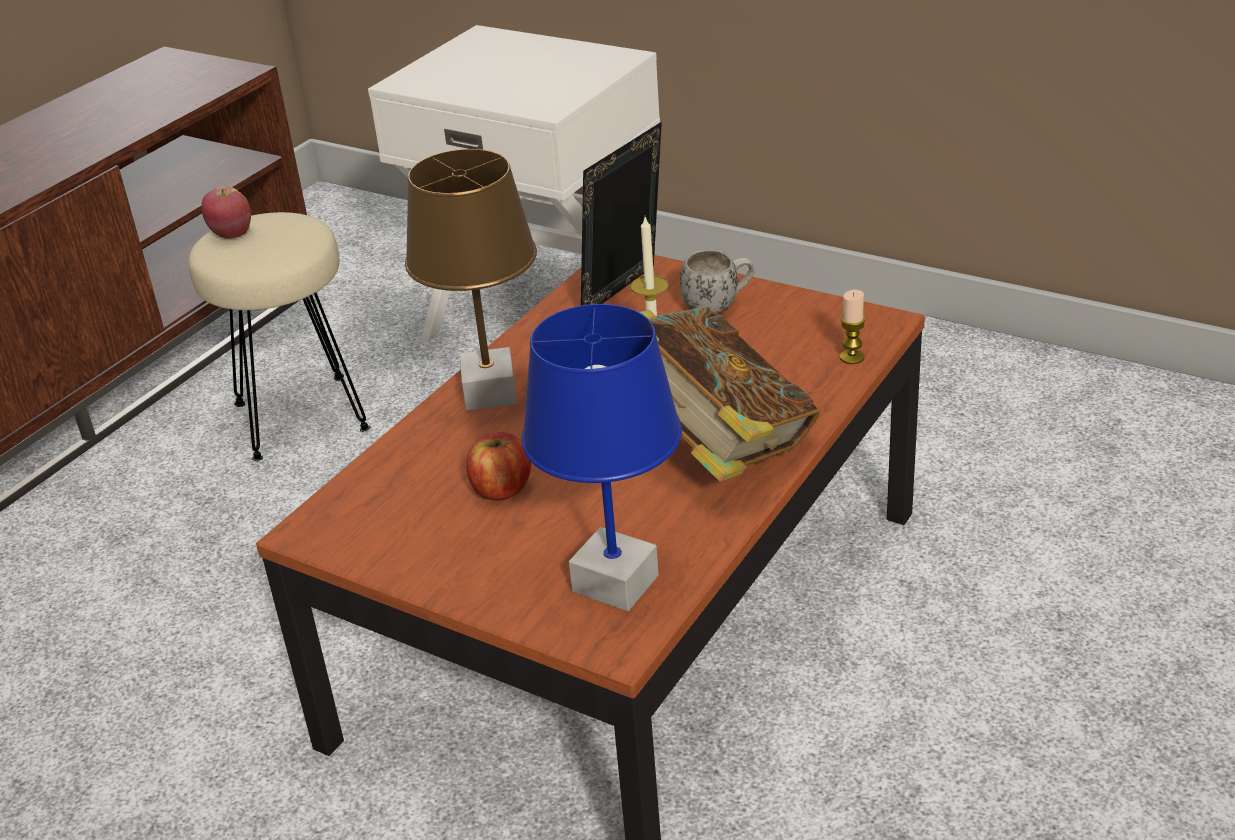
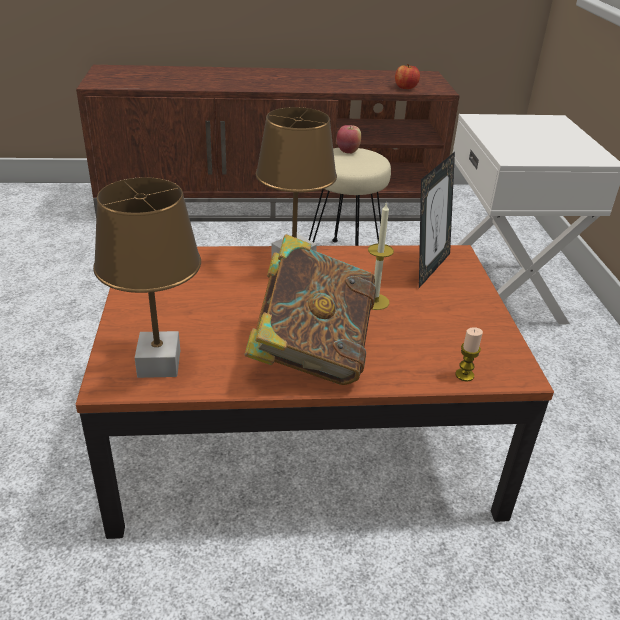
camera: 50 degrees right, 0 degrees up
apple [466,432,531,500] -> apple moved to [395,64,420,89]
blue table lamp [521,304,682,611] -> brown table lamp [93,177,201,378]
picture frame [581,122,662,306] -> picture frame turned 120 degrees clockwise [419,152,455,288]
white mug [680,249,755,314] -> none

